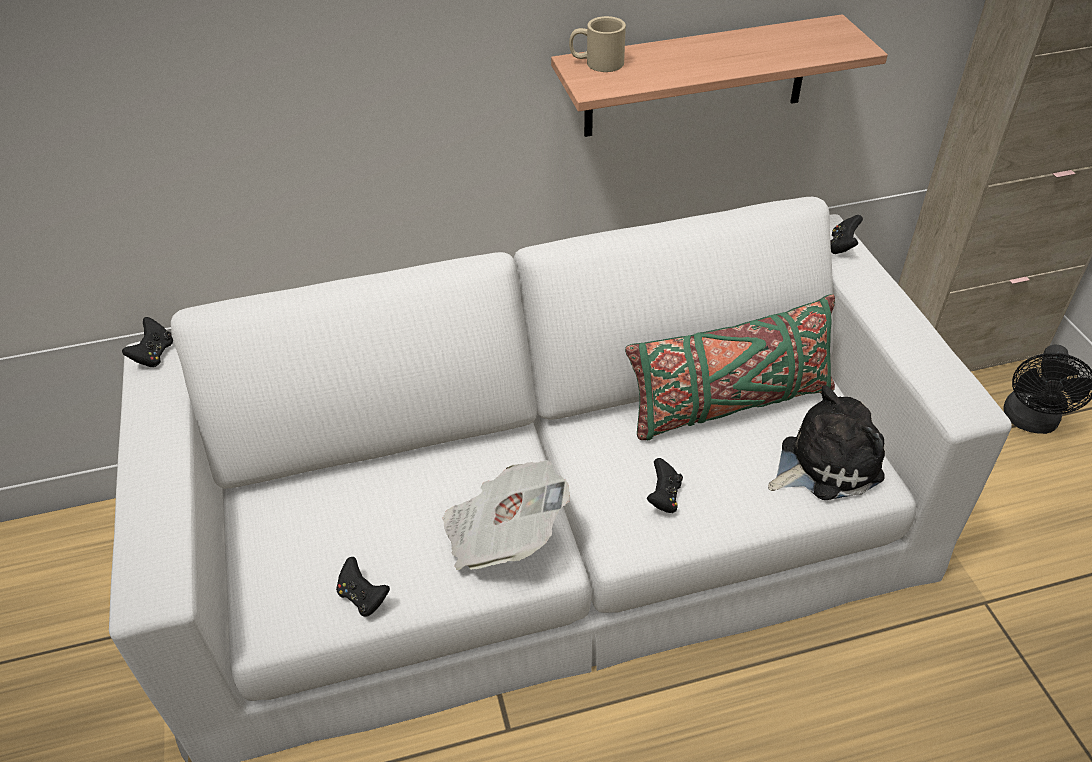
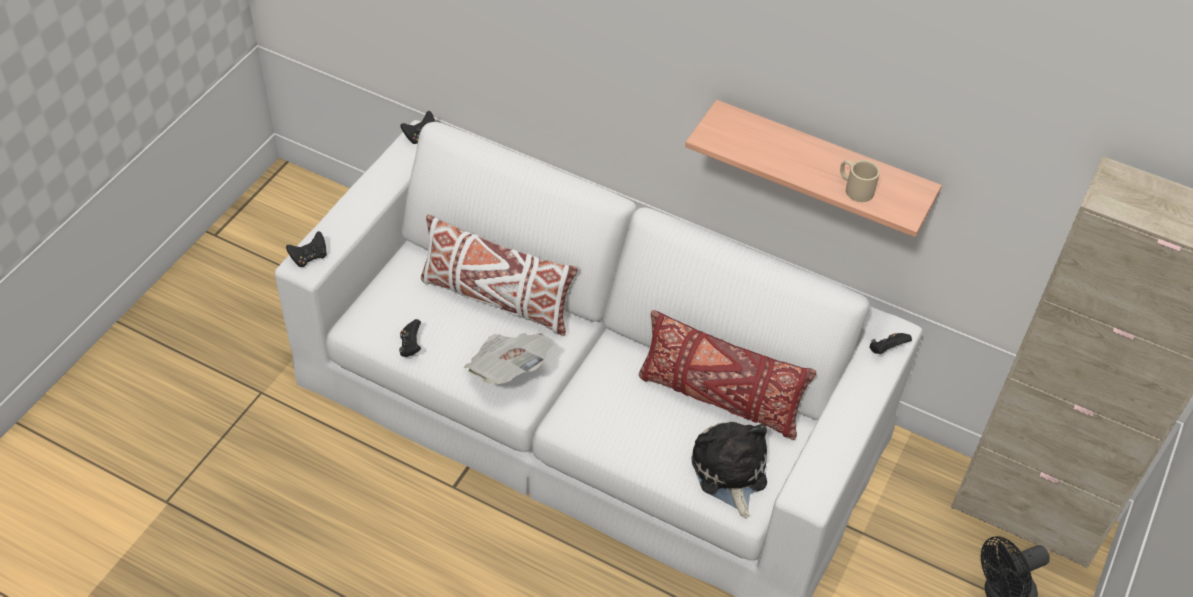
camera: 40 degrees right, 5 degrees up
beige mug [569,16,626,72] -> beige mug moved to [840,160,880,202]
green pillow [625,294,835,441] -> red pillow [639,310,816,440]
black game controller [647,458,683,513] -> black game controller moved to [286,231,327,267]
plush toy [768,385,885,500] -> plush toy turned 120 degrees counterclockwise [691,422,767,518]
none -> white pillow [421,214,578,336]

